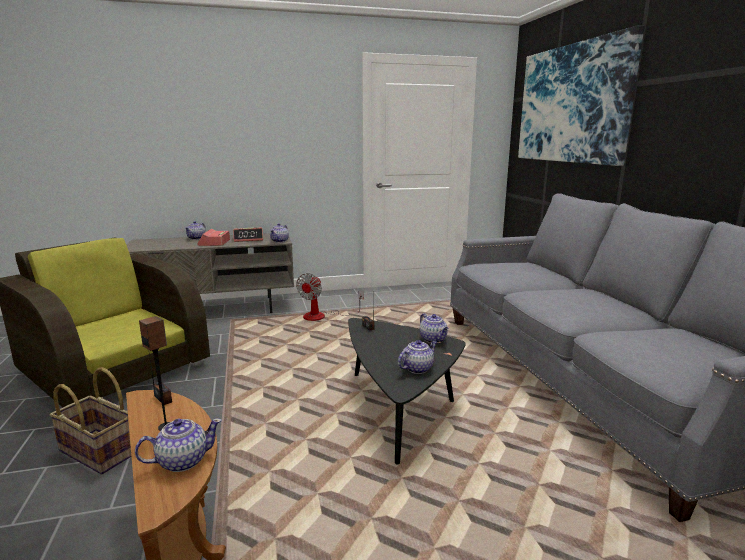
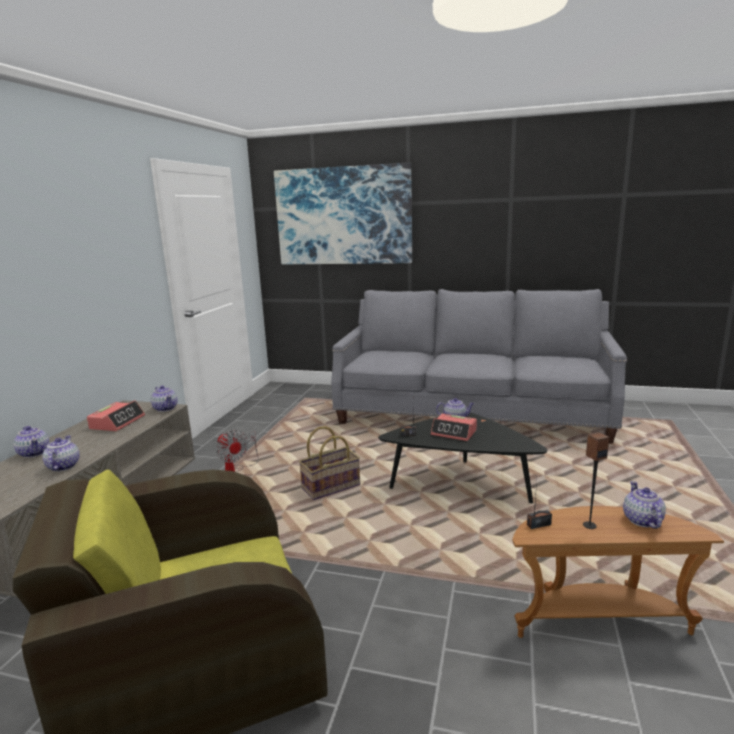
camera: 60 degrees left, 0 degrees up
basket [50,367,131,474] -> basket moved to [299,426,360,500]
alarm clock [197,229,230,246] -> alarm clock moved to [431,413,477,441]
teapot [398,340,437,374] -> teapot moved to [42,435,79,472]

